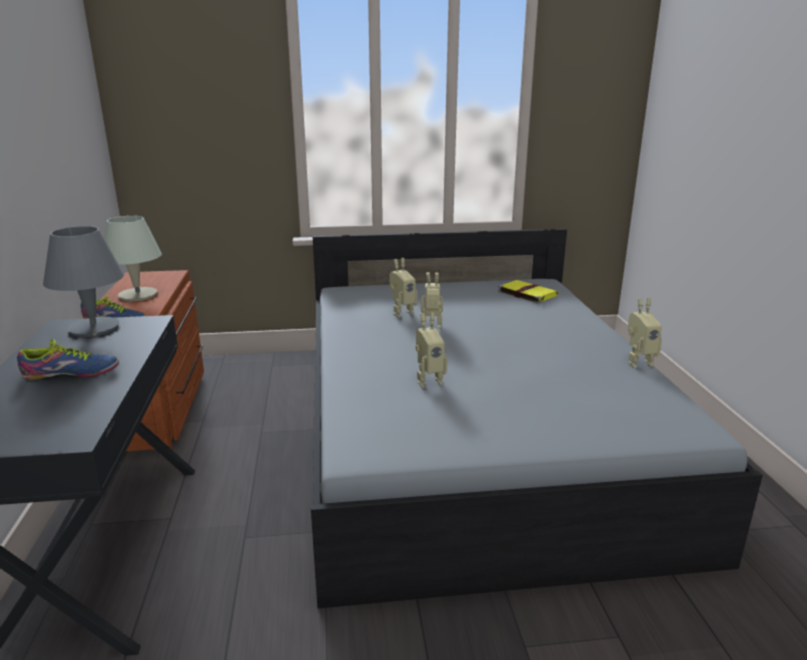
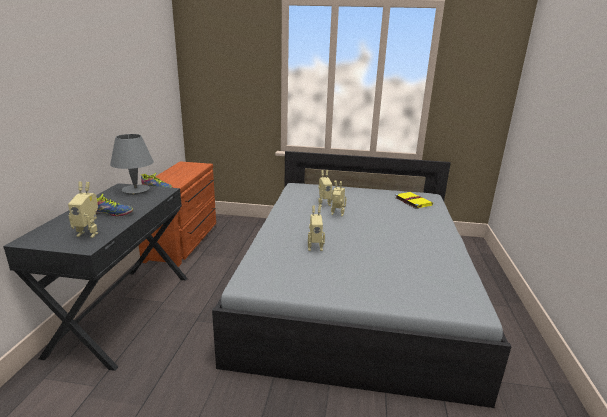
camera: 15 degrees right, 0 degrees up
beige table lamp [104,216,162,301] -> none
toy robot [627,298,662,368] -> toy robot moved to [68,182,98,238]

